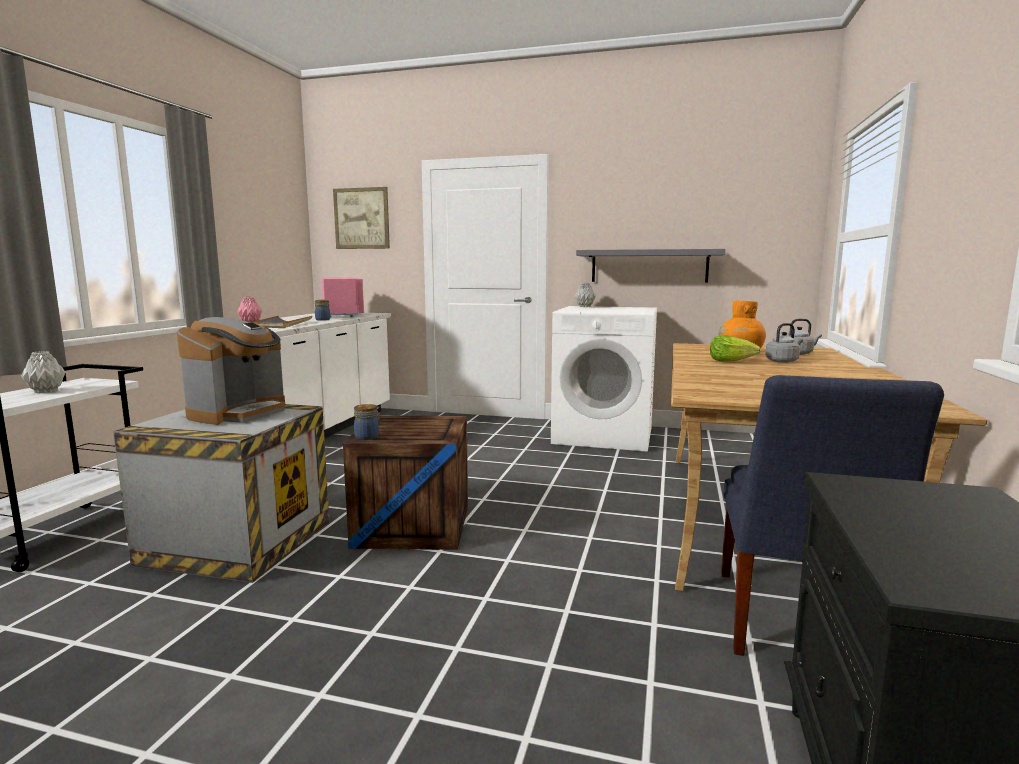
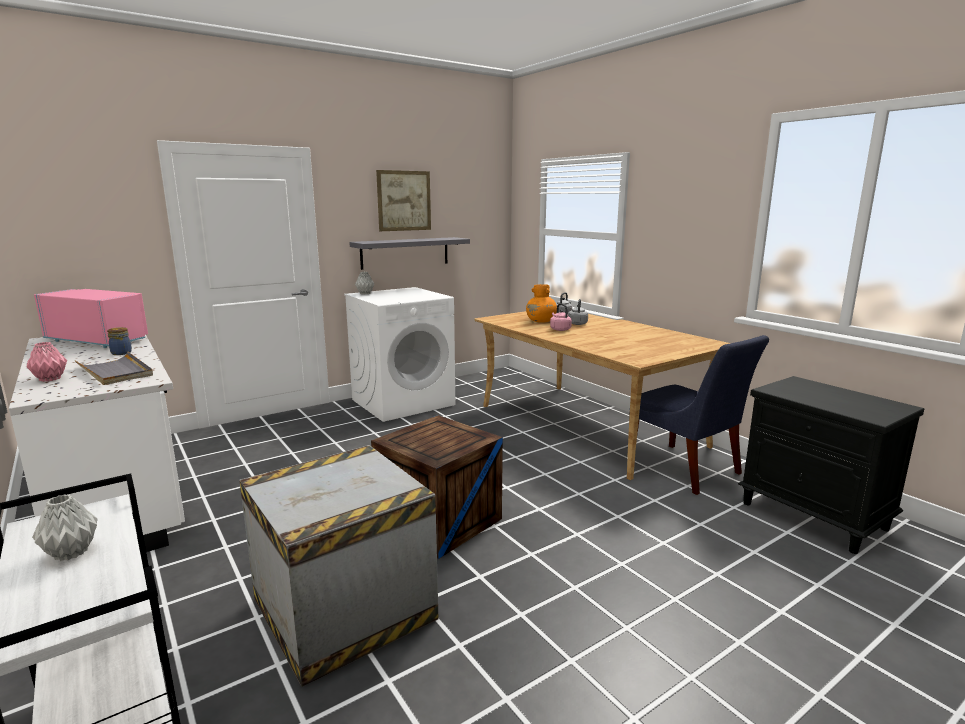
camera: 50 degrees left, 5 degrees up
coffee machine [177,317,285,425] -> none
picture [333,187,390,249] -> picture moved to [376,170,431,231]
jar [354,404,381,440] -> none
lettuce [710,335,761,362] -> pink kettle [550,304,572,331]

